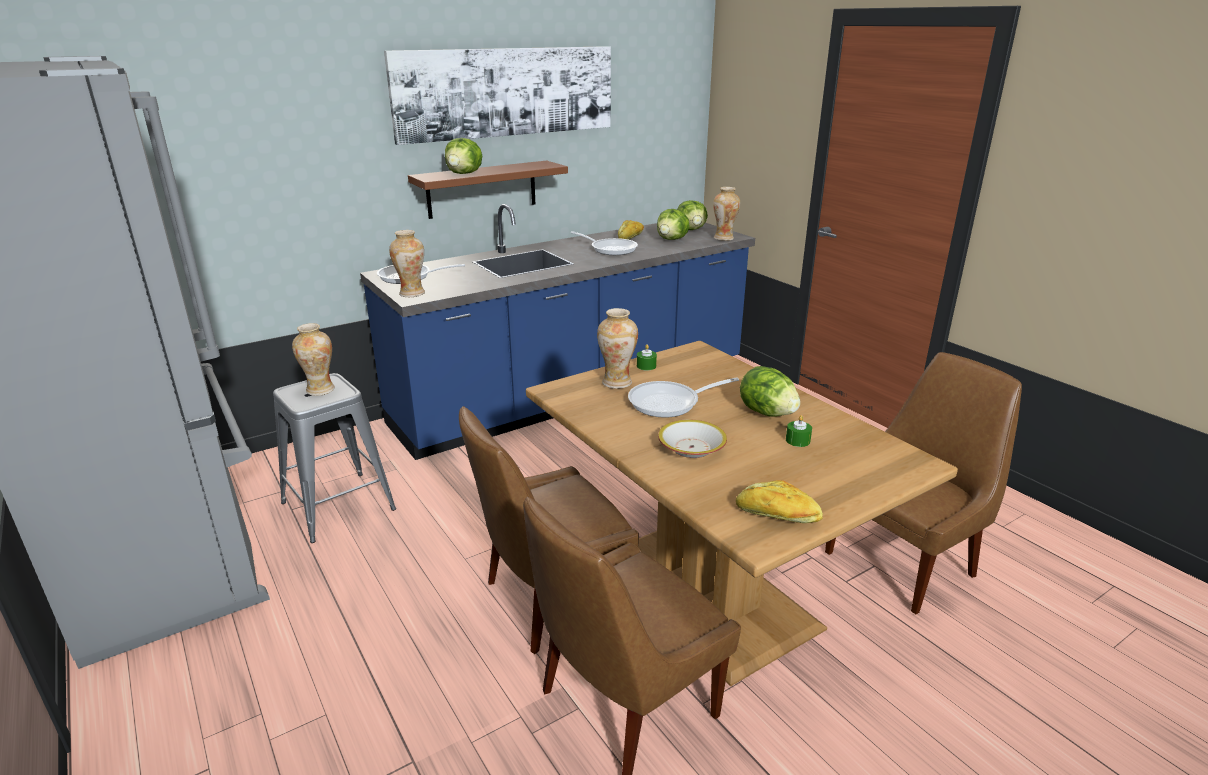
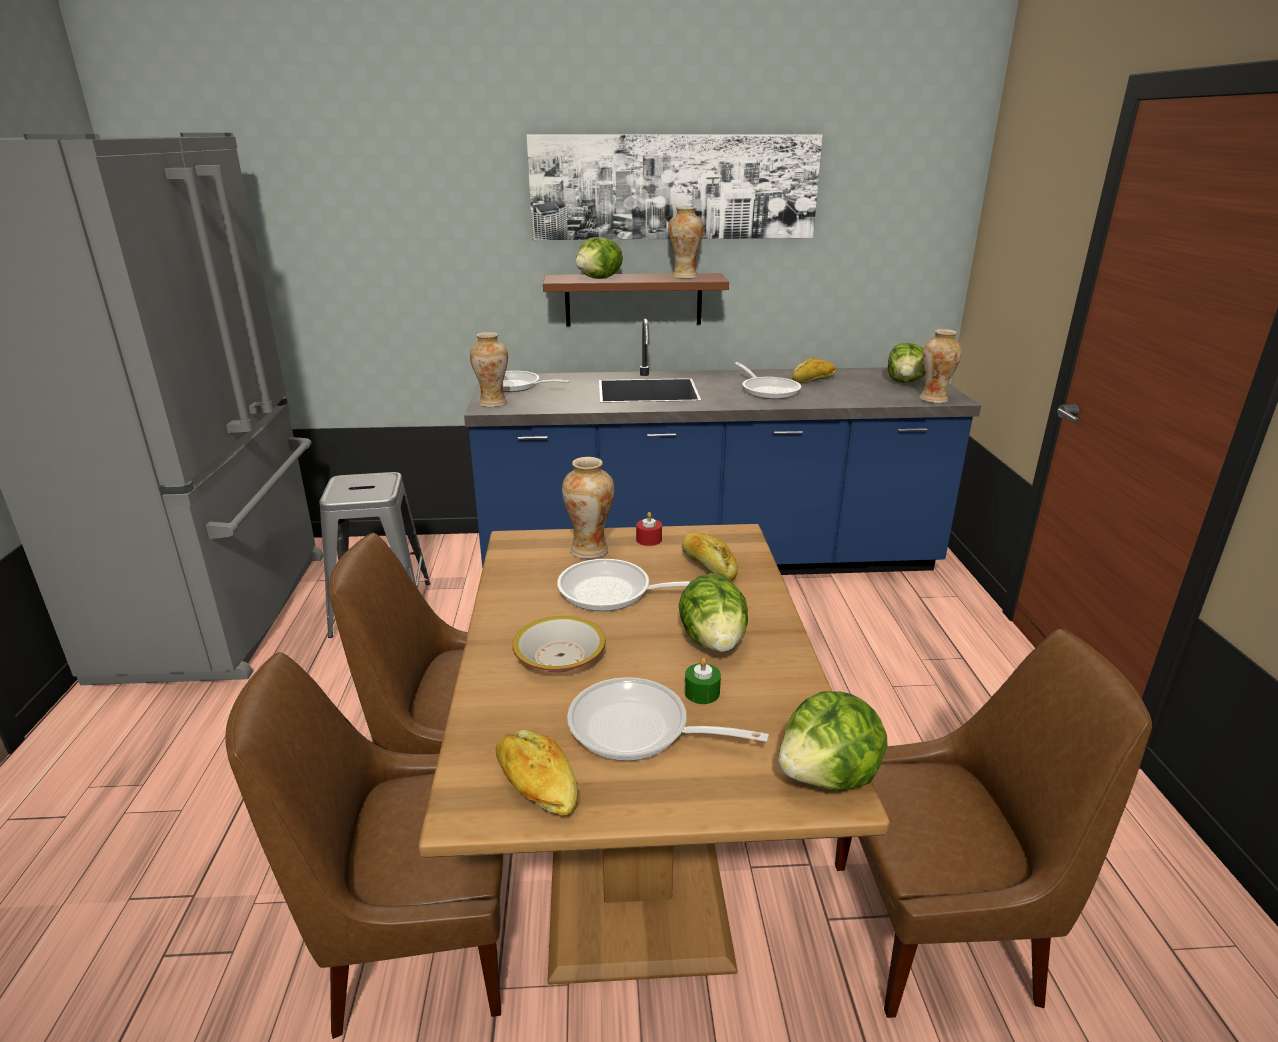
camera: 30 degrees right, 0 degrees up
vase [292,323,335,396] -> vase moved to [668,207,704,279]
green candle [637,344,657,371] -> red candle [636,512,662,546]
lettuce [657,209,689,240] -> lettuce moved to [778,691,888,791]
none -> frying pan [567,677,769,761]
none -> bread [682,533,738,581]

